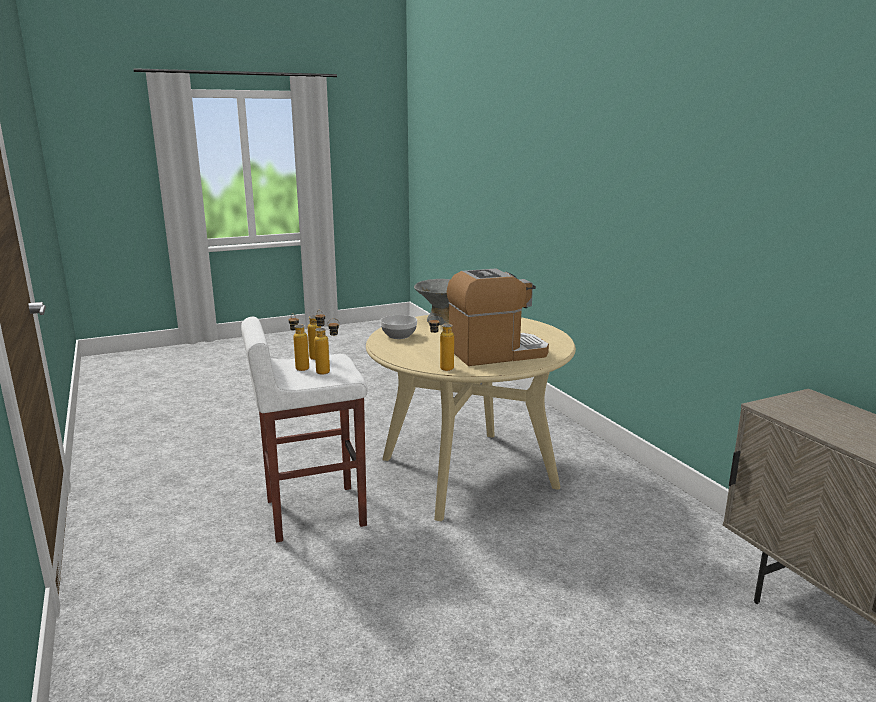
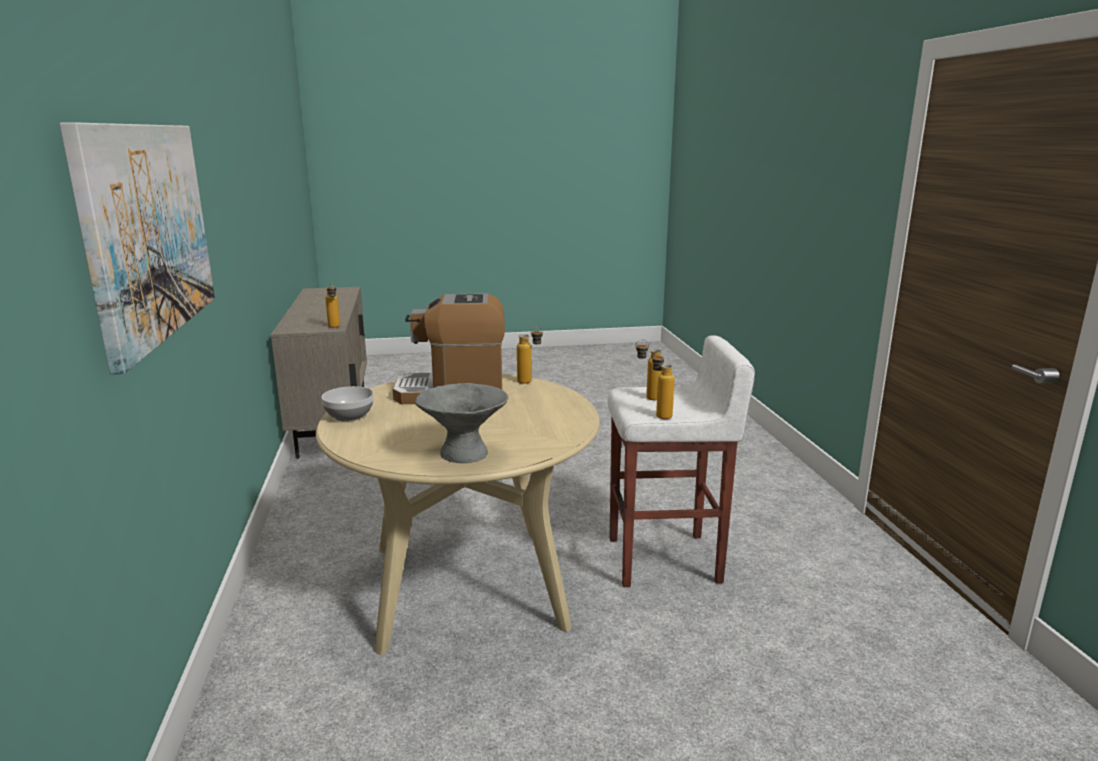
camera: 165 degrees left, 0 degrees up
bottle [289,313,309,371] -> bottle moved to [325,283,340,328]
bowl [380,315,417,339] -> bowl moved to [321,386,374,422]
none -> picture [60,122,215,375]

